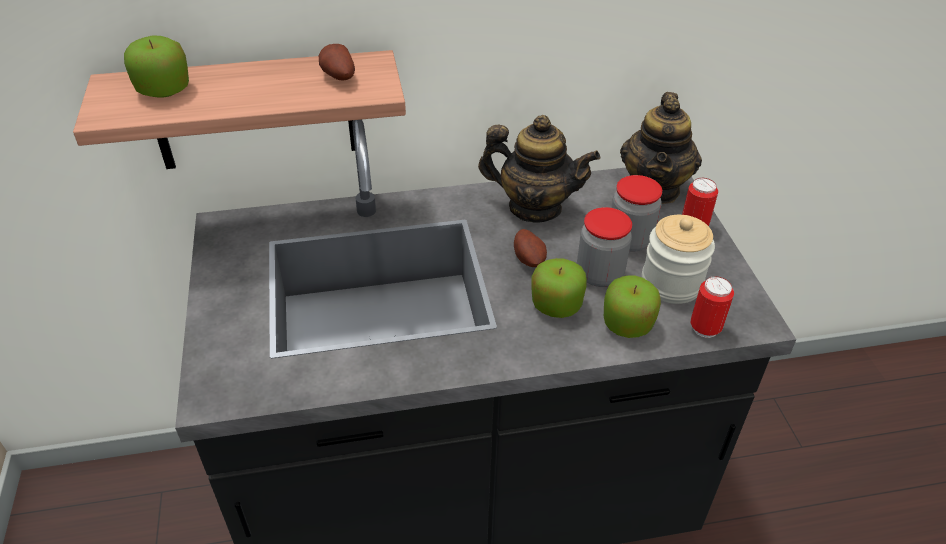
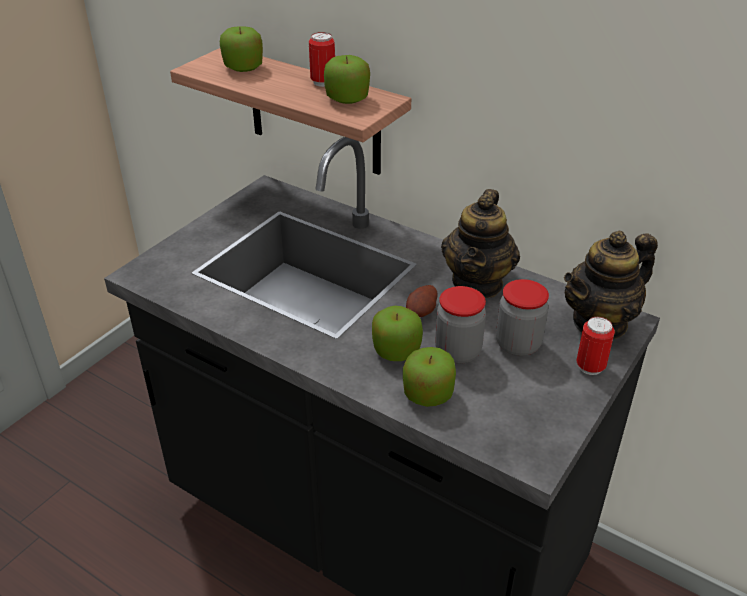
camera: 45 degrees right, 5 degrees down
potato [318,44,355,80] -> apple [324,55,370,104]
teapot [478,115,600,222] -> teapot turned 45 degrees clockwise [441,189,520,298]
jar [642,215,715,304] -> none
can [691,276,734,338] -> can moved to [309,32,335,87]

